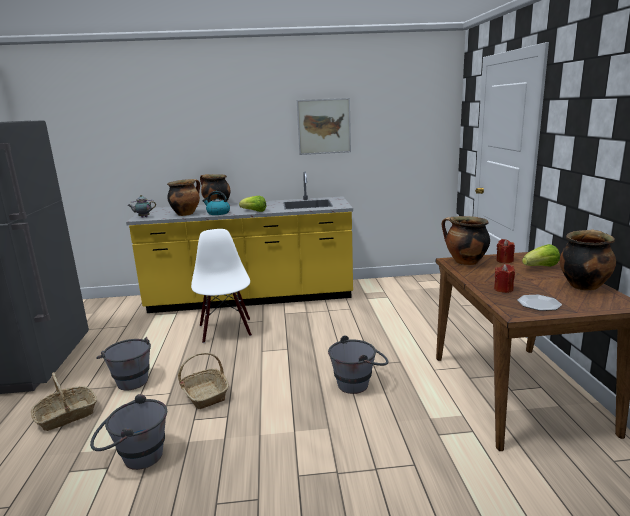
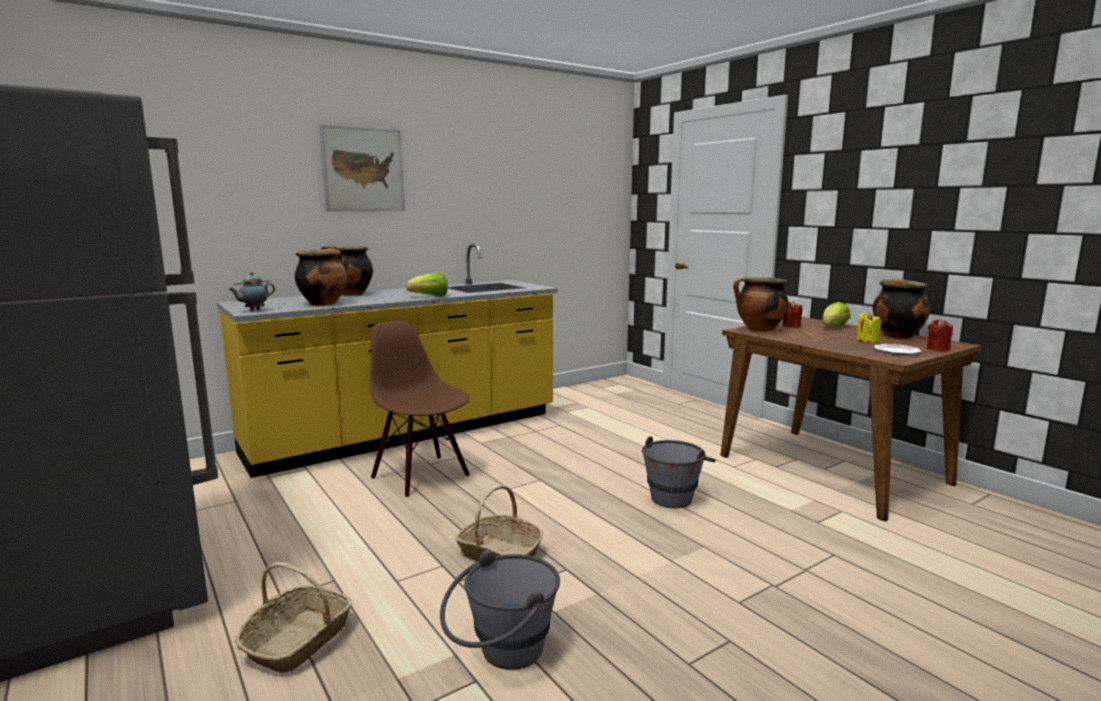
camera: 30 degrees left, 5 degrees down
grey bucket [96,337,151,391] -> none
white chair [191,229,252,343] -> brown chair [370,321,470,497]
kettle [202,191,230,215] -> none
picture [297,98,351,155] -> picture moved to [319,124,405,211]
red candle [494,264,515,293] -> red candle moved to [927,319,953,351]
none -> yellow candle [857,312,881,343]

